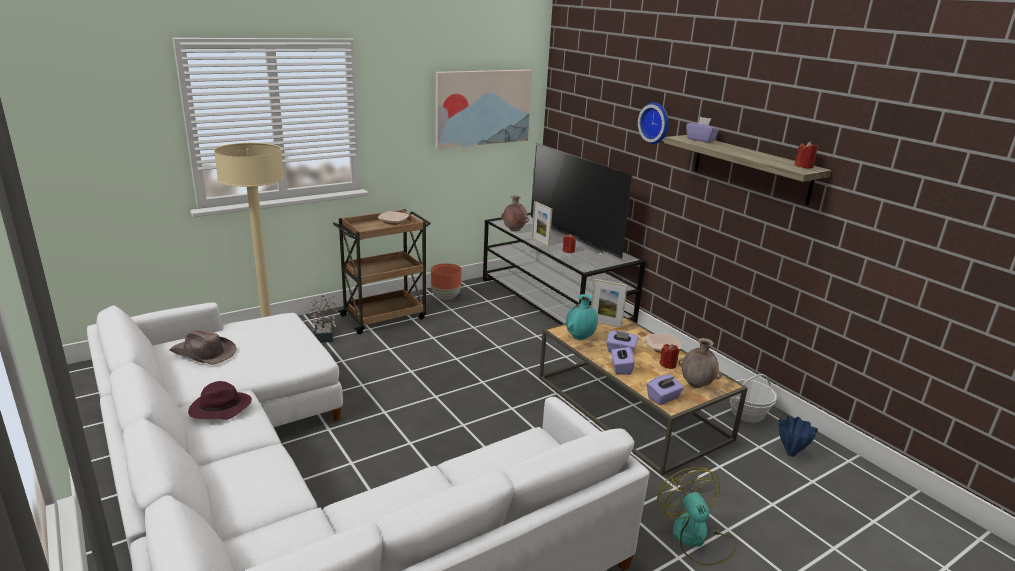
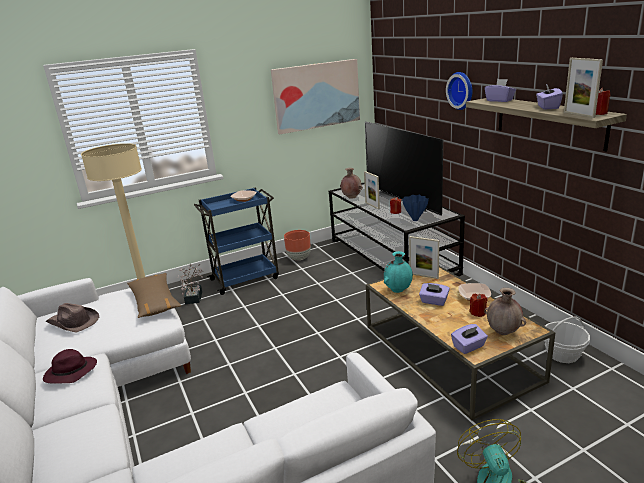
camera: 10 degrees right, 0 degrees up
brown cart [333,209,431,334] -> blue cart [194,188,279,295]
purple tissue box [611,345,635,375] -> purple tissue box moved to [536,84,563,110]
blue vase [778,416,818,457] -> blue vase moved to [402,195,429,221]
none -> brown pillow [127,273,181,318]
none -> picture frame [564,58,603,118]

